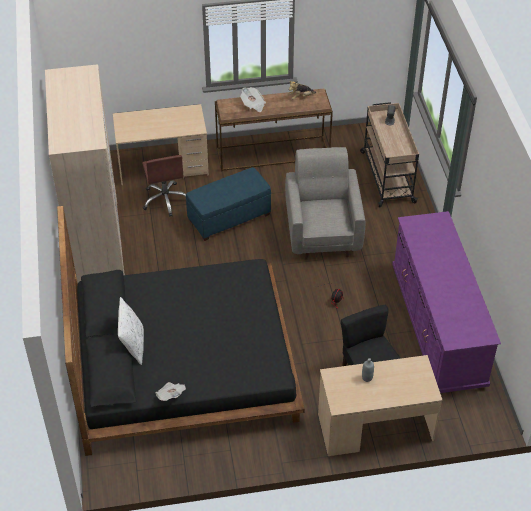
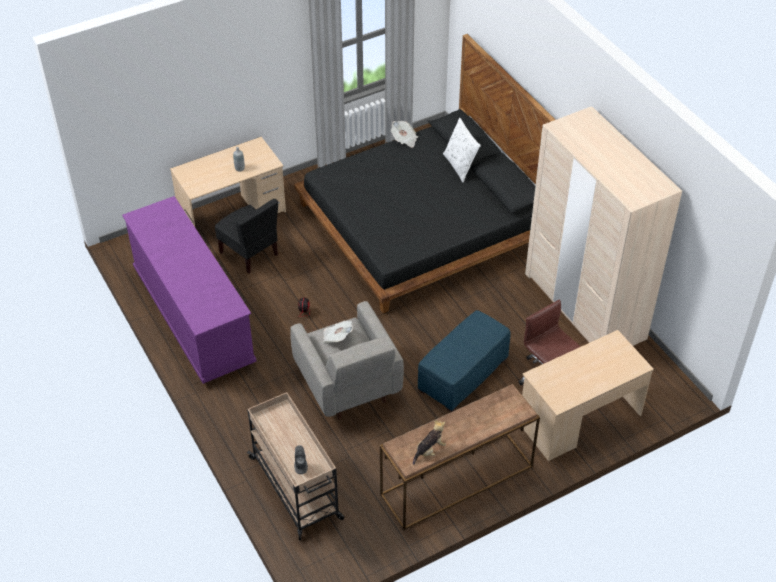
camera: 160 degrees right, 0 degrees up
newspaper [240,87,266,112] -> newspaper moved to [323,321,353,343]

